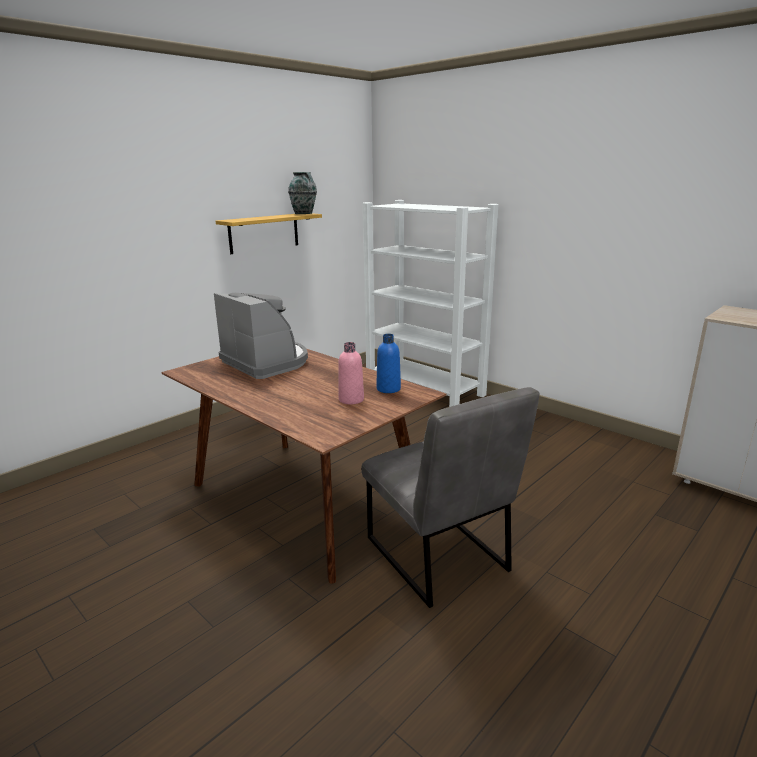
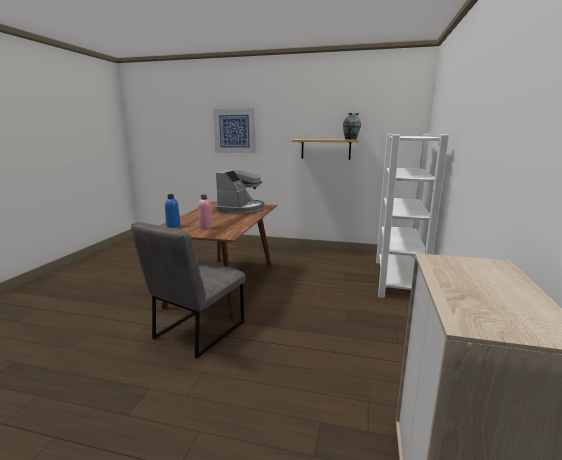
camera: 60 degrees right, 5 degrees down
blue bottle [376,334,401,393] -> blue bottle moved to [165,194,181,228]
none -> picture [213,108,256,153]

